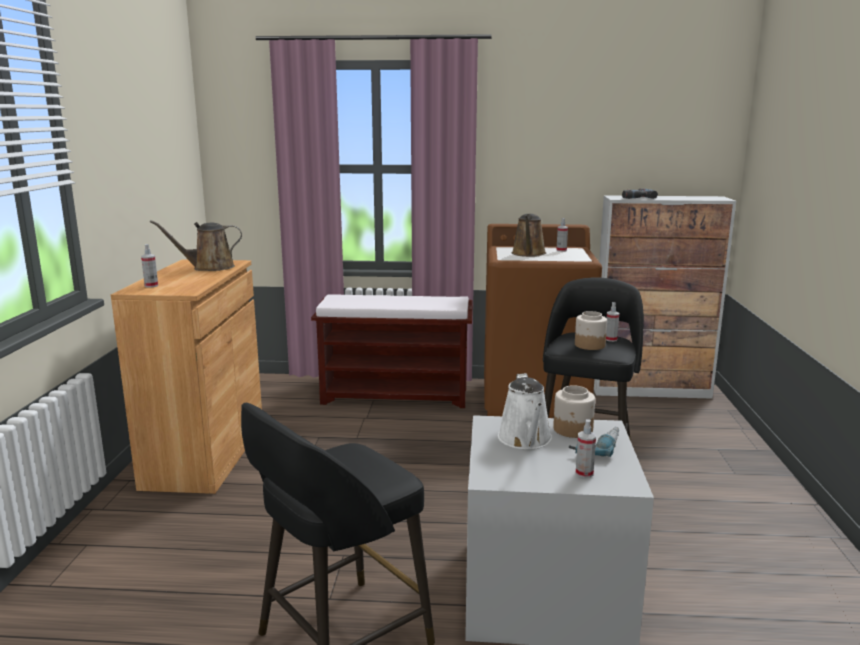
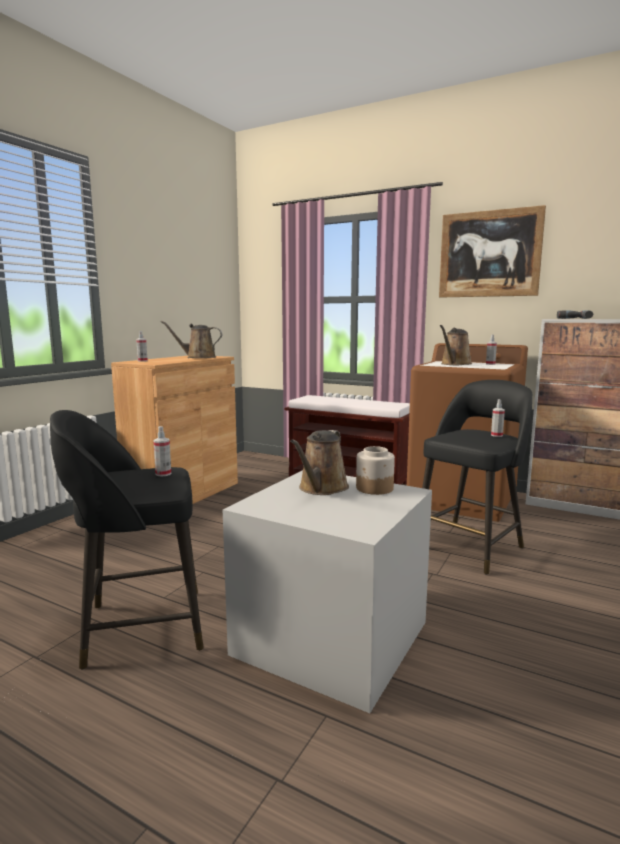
camera: 25 degrees right, 5 degrees down
white watering can [498,373,552,449] -> brown watering can [290,430,349,495]
power drill [569,427,619,457] -> none
jar [575,311,607,350] -> none
spray bottle [576,419,596,478] -> spray bottle moved to [153,426,171,477]
none -> picture [439,205,546,297]

